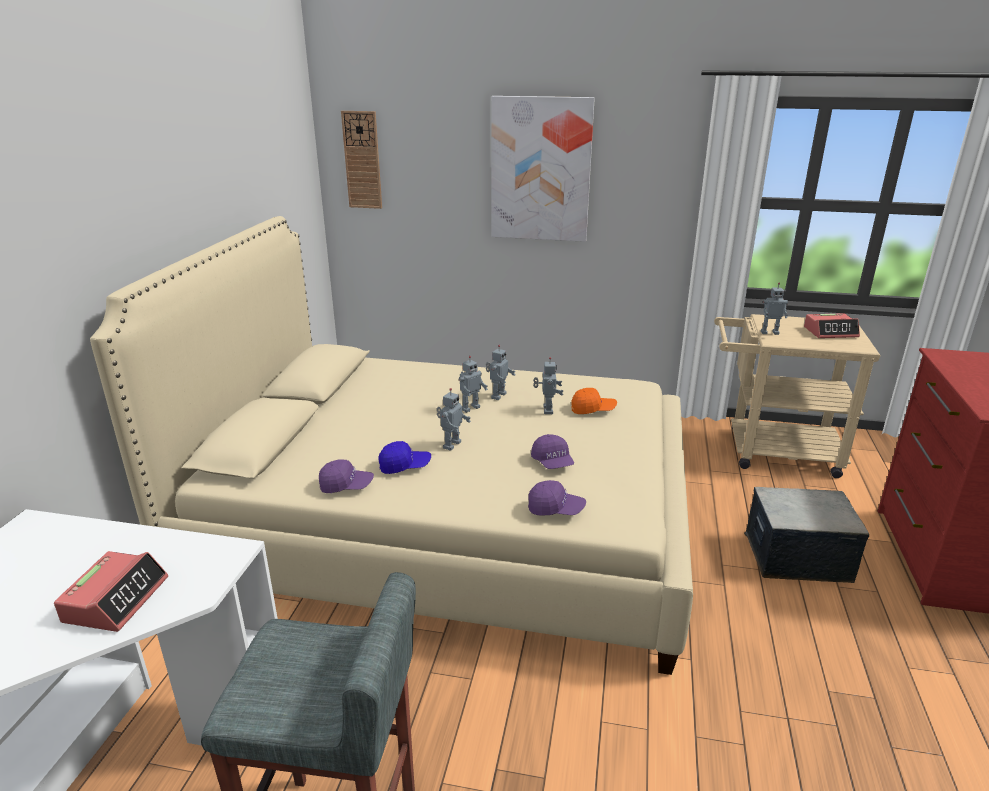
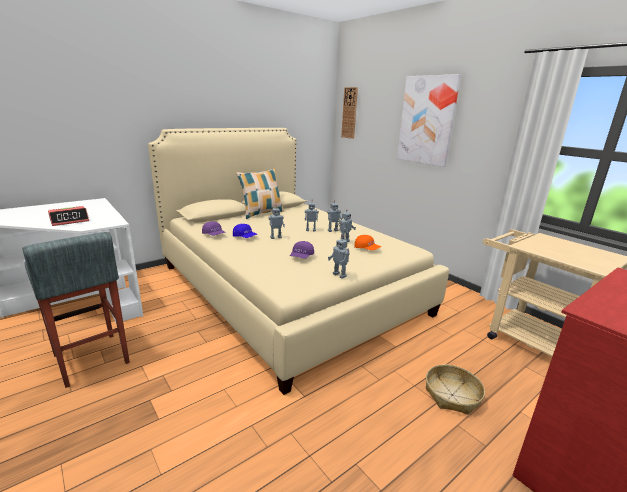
camera: 40 degrees right, 5 degrees down
purple cap [528,480,586,516] -> none
storage box [744,487,869,583] -> basket [426,364,485,415]
toy robot [761,283,788,335] -> toy robot moved to [328,235,350,279]
alarm clock [804,313,860,338] -> none
none -> pillow [236,169,284,219]

